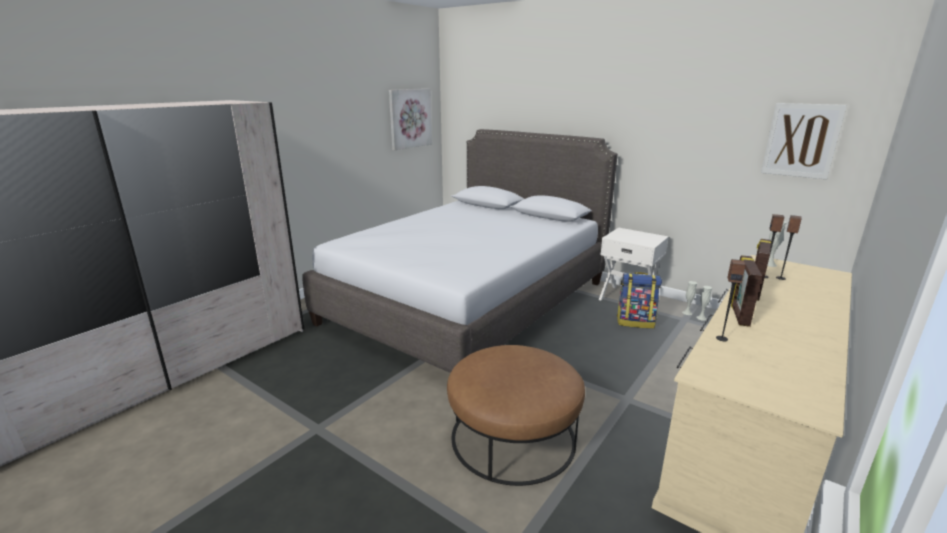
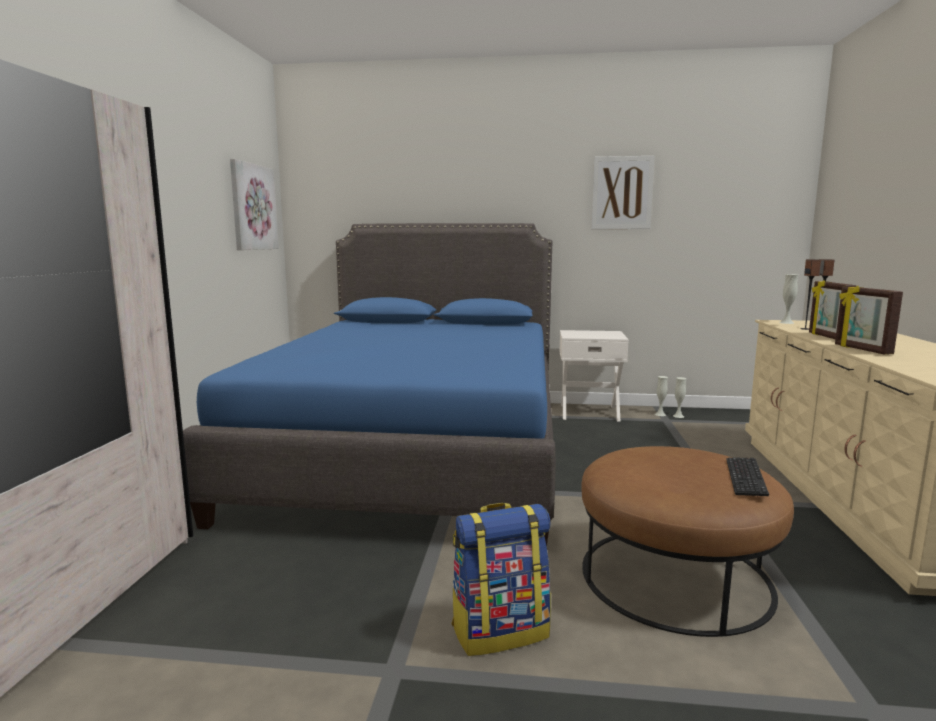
camera: 30 degrees left, 10 degrees down
grey bed [302,129,618,373] -> blue bed [183,223,556,546]
backpack [617,272,662,329] -> backpack moved to [451,503,551,656]
speaker [716,259,746,341] -> none
picture [761,103,847,179] -> picture moved to [591,156,655,229]
none -> keyboard [726,457,769,496]

